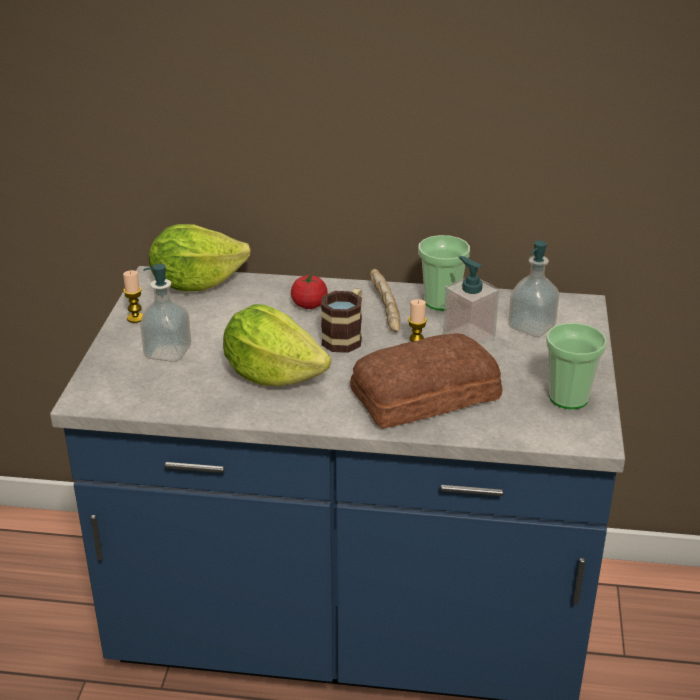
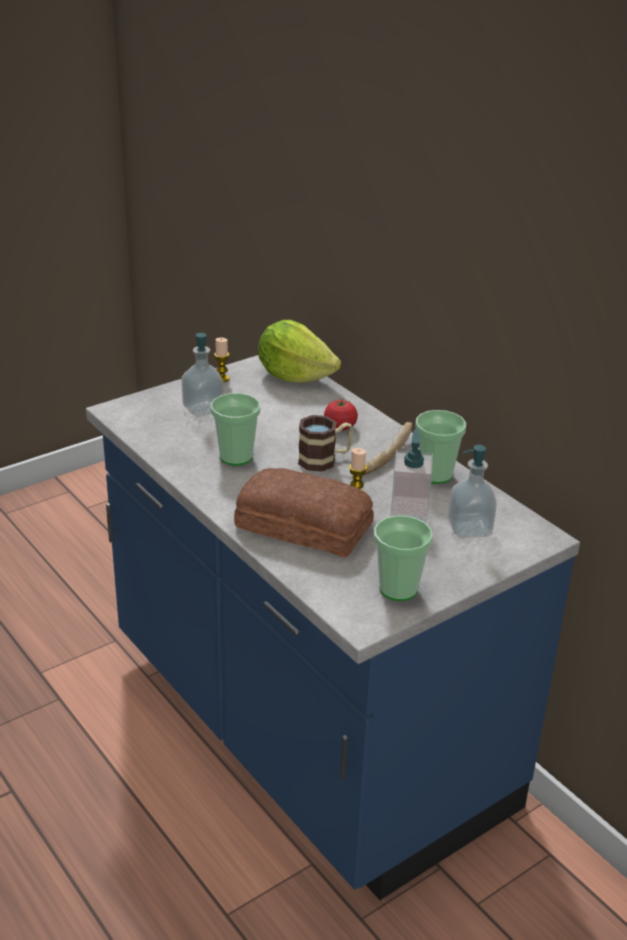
camera: 45 degrees right, 0 degrees up
lettuce [223,304,331,386] -> cup [211,393,260,466]

